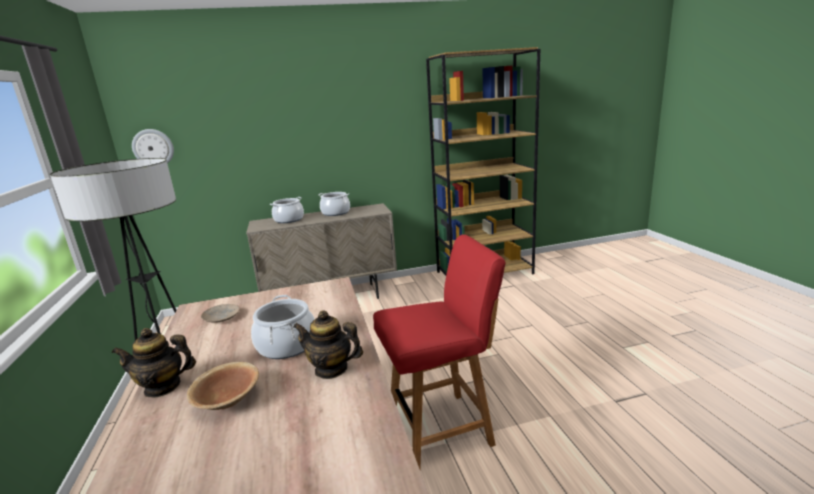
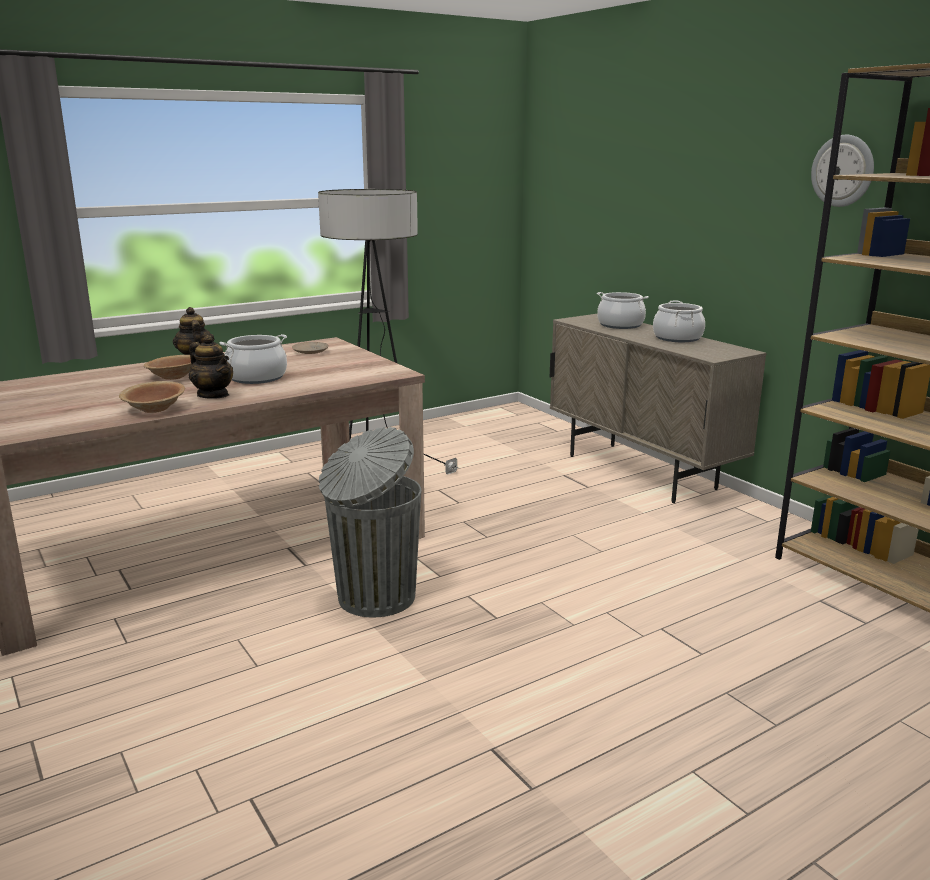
camera: 70 degrees right, 0 degrees up
wall clock [132,129,174,164] -> wall clock moved to [811,135,874,207]
teapot [293,310,363,379] -> teapot turned 135 degrees clockwise [189,335,233,399]
red chair [373,234,506,469] -> grey trash can [318,427,421,617]
none -> brown bowl [119,381,185,413]

